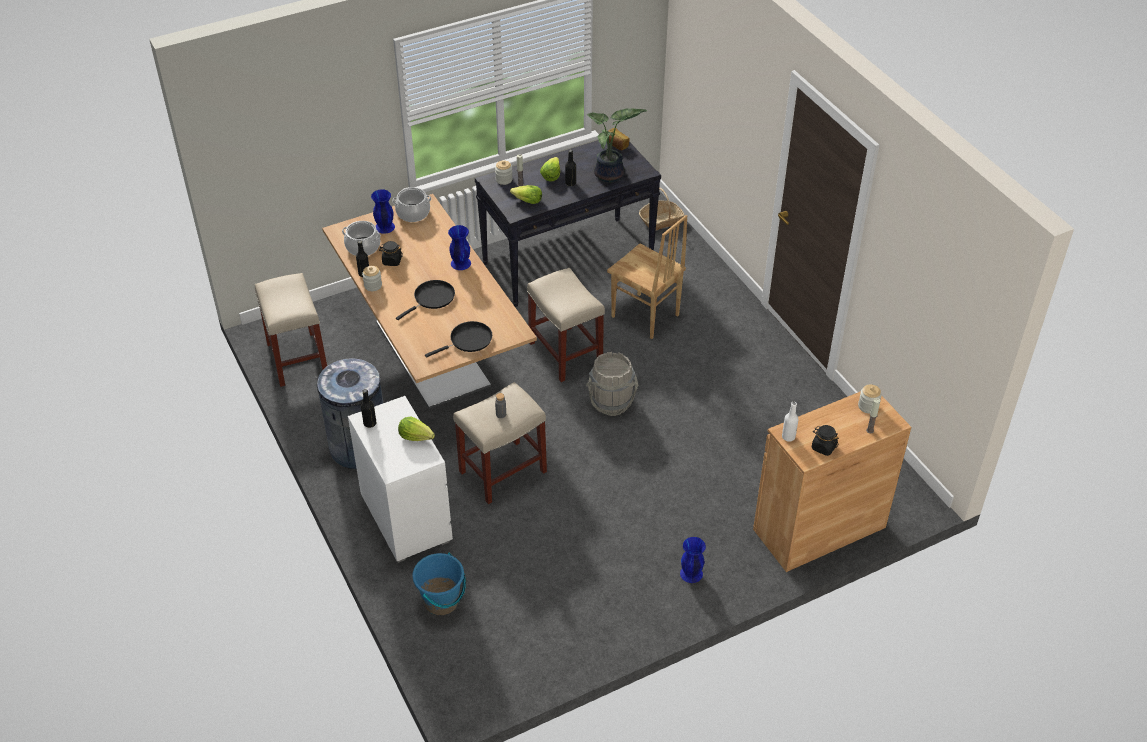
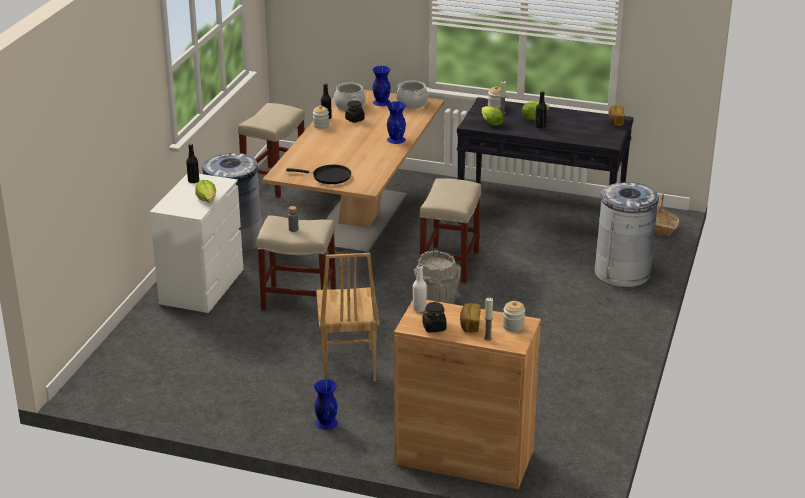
camera: 45 degrees right, 15 degrees down
black frying pan [396,280,455,320] -> none
blue bucket [413,553,466,615] -> none
potted plant [587,108,648,182] -> none
brown chair [607,215,687,339] -> brown chair moved to [316,253,380,381]
none -> bread [460,303,481,333]
none -> grey trash can [595,182,659,288]

